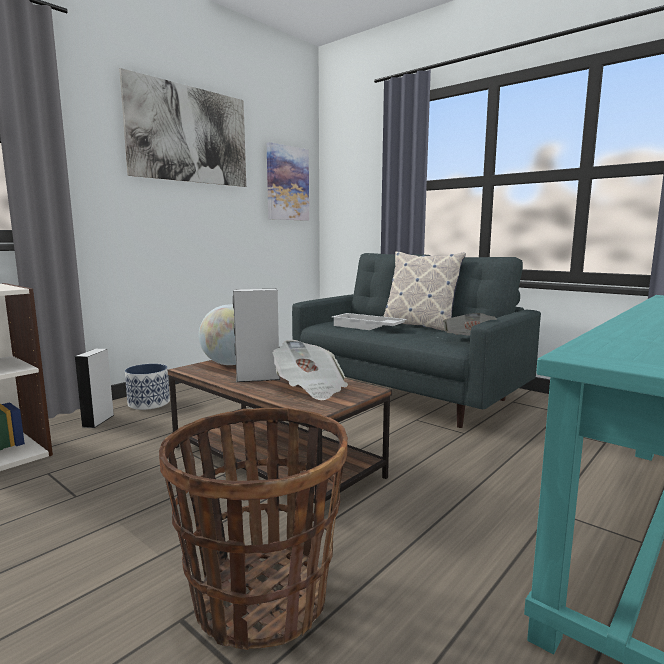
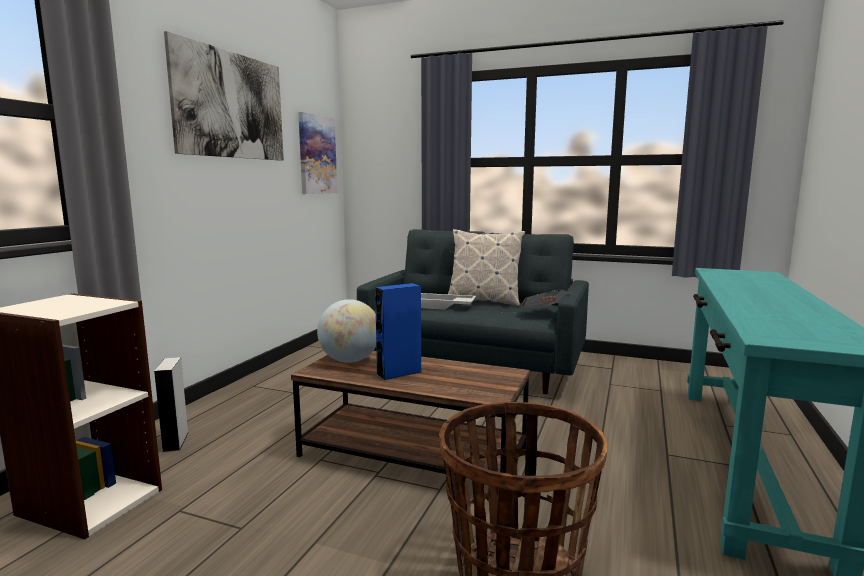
camera: 20 degrees left, 0 degrees up
planter [125,364,170,410] -> none
grey speaker [233,289,280,382] -> blue speaker [375,283,422,380]
newspaper [273,340,348,400] -> none

